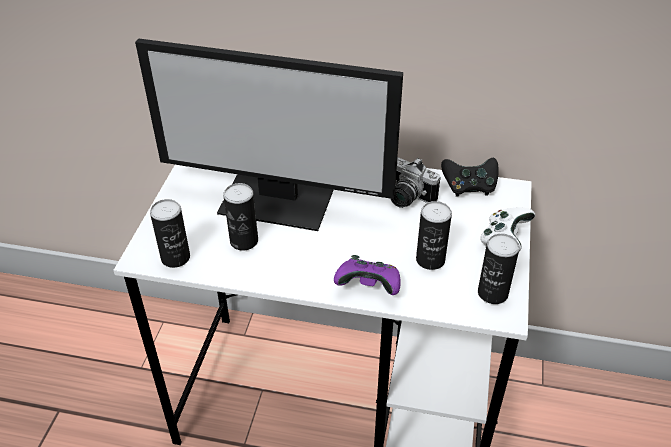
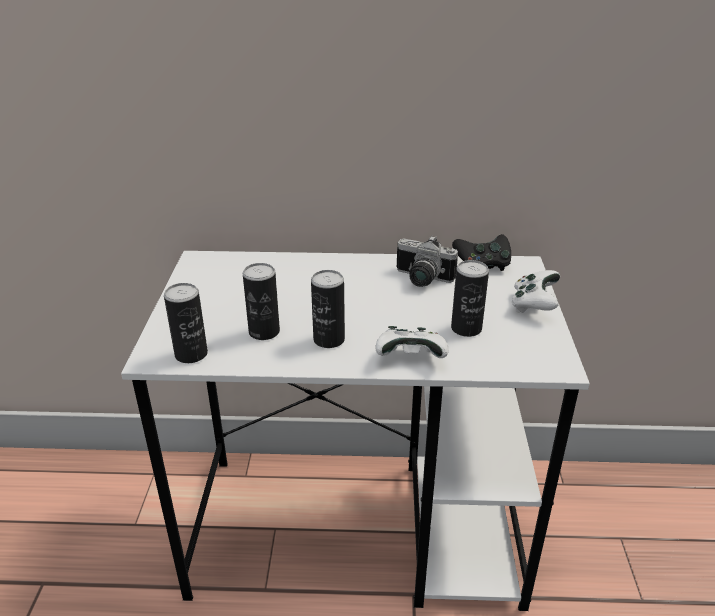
camera: 10 degrees left, 10 degrees down
monitor [135,38,403,231] -> none
purple game controller [334,255,401,295] -> white game controller [375,326,449,358]
can [478,233,520,304] -> can moved to [311,270,345,348]

